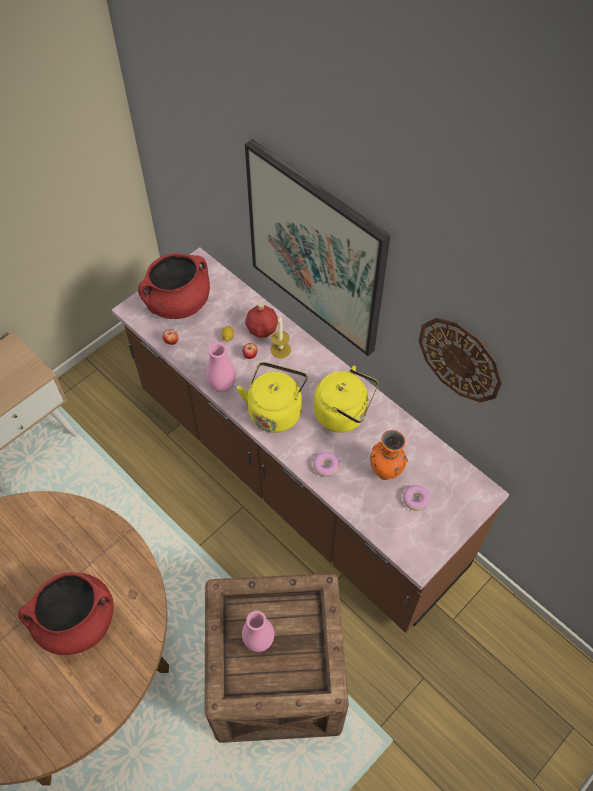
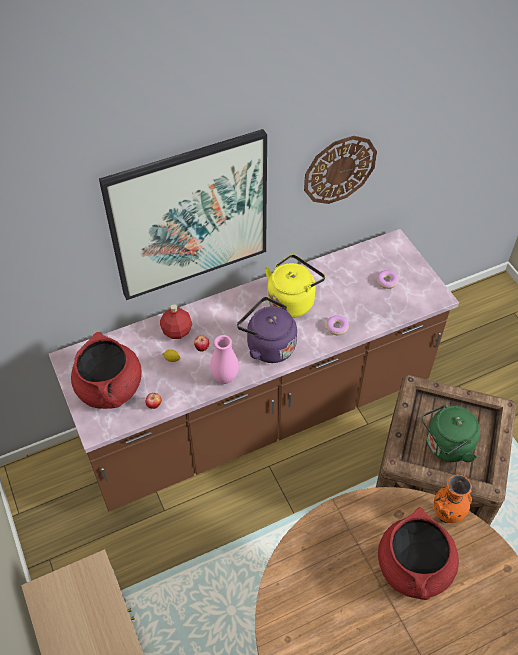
camera: 70 degrees left, 5 degrees down
yellow kettle [237,362,308,433] -> purple kettle [237,297,297,363]
pink vase [242,611,274,652] -> green kettle [422,404,480,462]
candle [271,317,291,358] -> none
orange vase [370,430,408,480] -> orange vase moved to [434,474,472,523]

